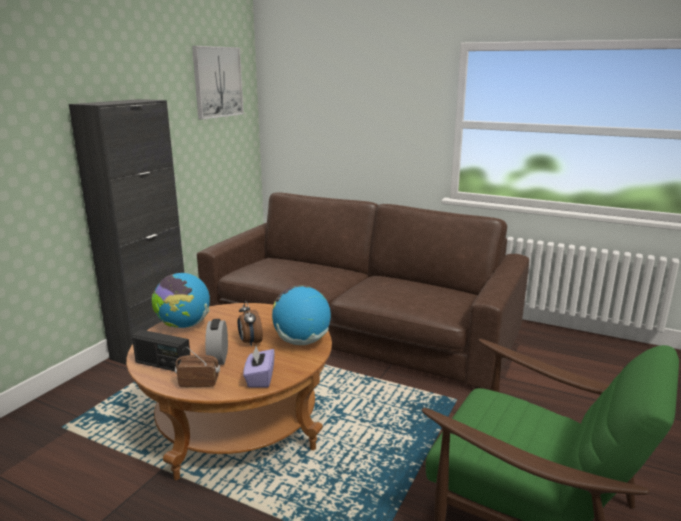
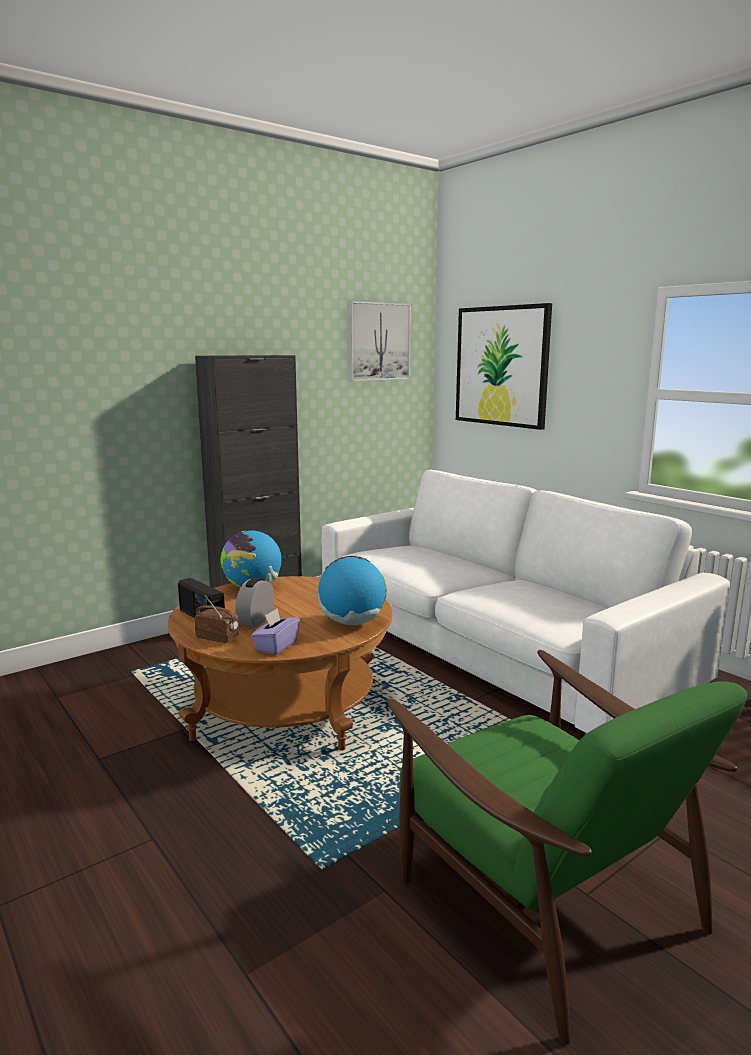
camera: 25 degrees right, 5 degrees down
brown sofa [197,193,529,390] -> white sofa [322,470,730,733]
alarm clock [238,301,263,347] -> none
none -> picture [456,303,552,430]

